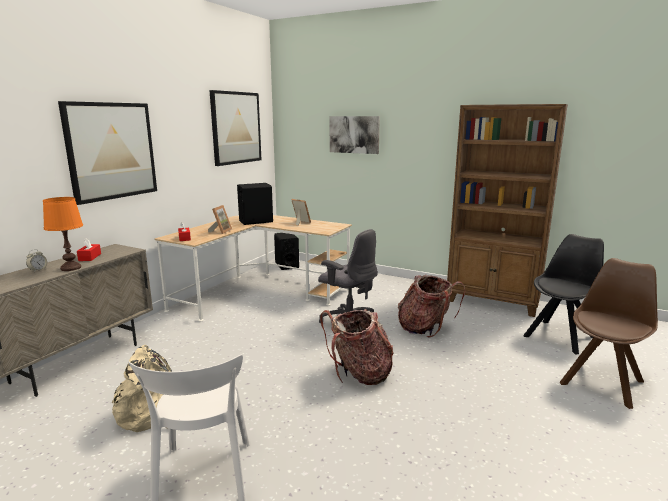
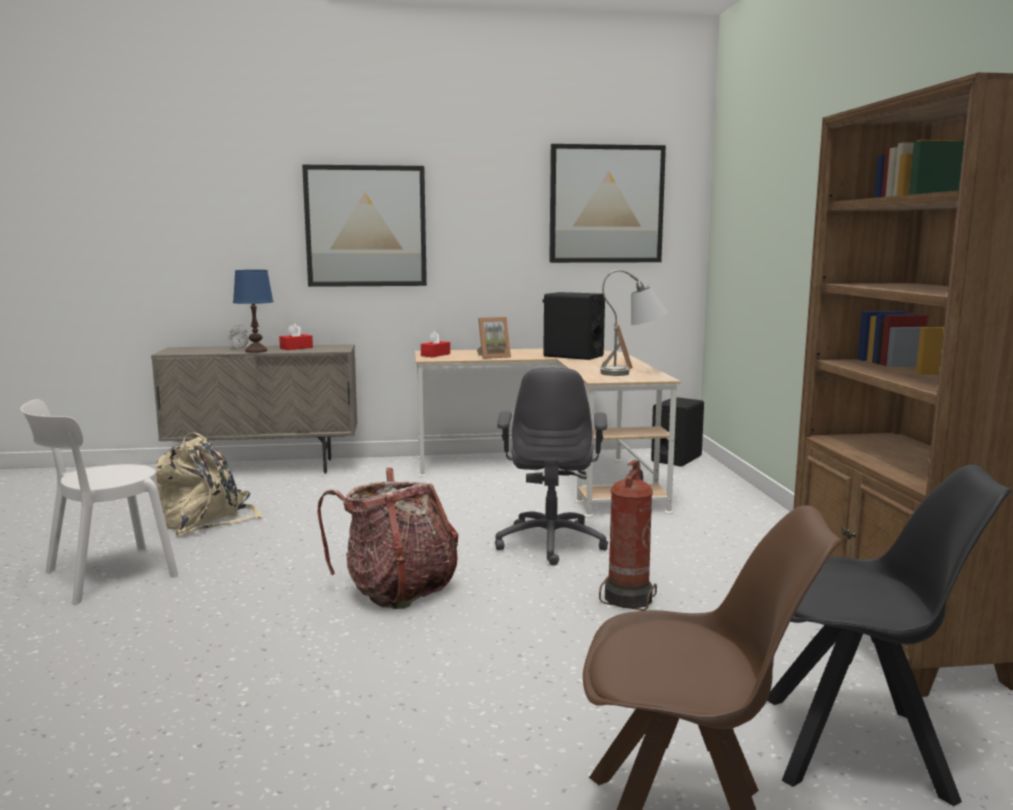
camera: 55 degrees right, 5 degrees down
orange table lamp [43,197,83,271] -> blue table lamp [233,270,274,353]
picture [330,116,380,154] -> none
backpack [398,275,465,338] -> fire extinguisher [599,460,657,611]
none -> grey table lamp [601,270,668,376]

